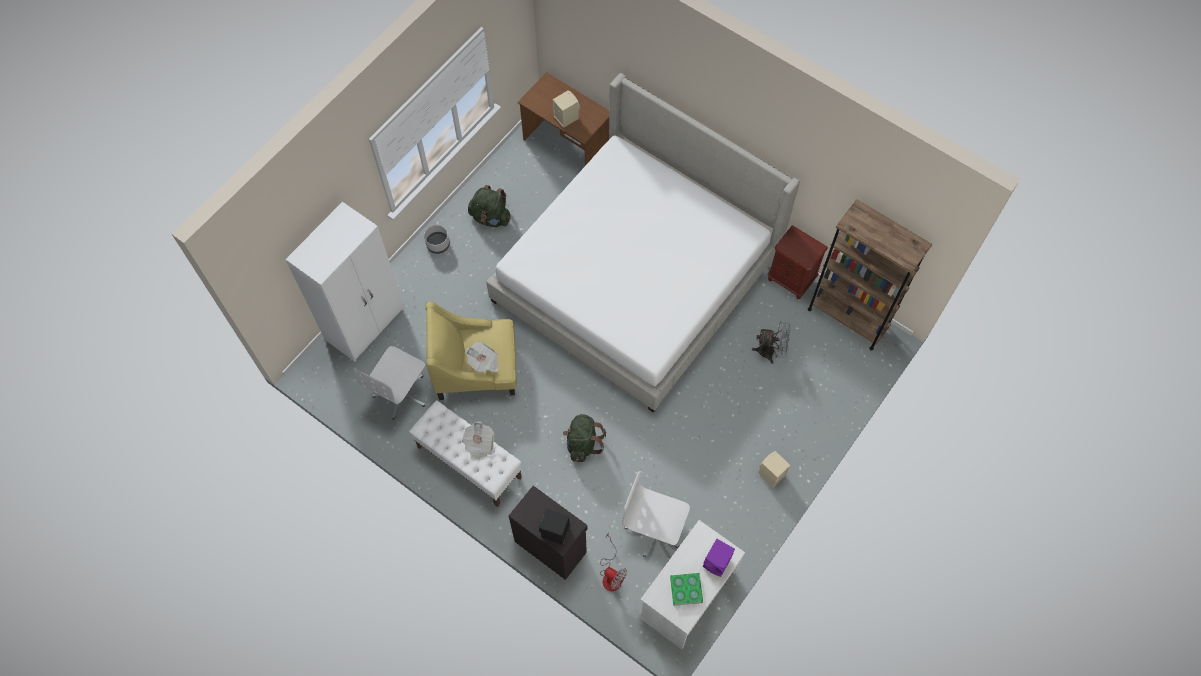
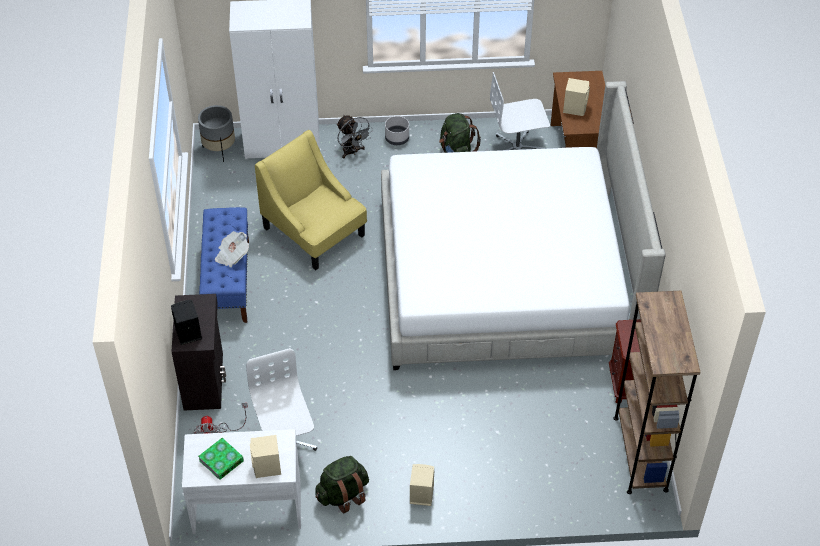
camera: 50 degrees right, 15 degrees down
white office chair [353,346,425,419] -> white office chair moved to [490,72,550,150]
white bench [409,400,522,507] -> blue bench [199,207,249,323]
newspaper [466,342,498,373] -> none
green backpack [563,414,606,462] -> green backpack moved to [315,456,369,514]
purple speaker [703,539,735,577] -> beige speaker [250,435,281,478]
grey fan [752,321,790,364] -> grey fan moved to [337,115,373,159]
none -> grey planter [198,105,235,162]

